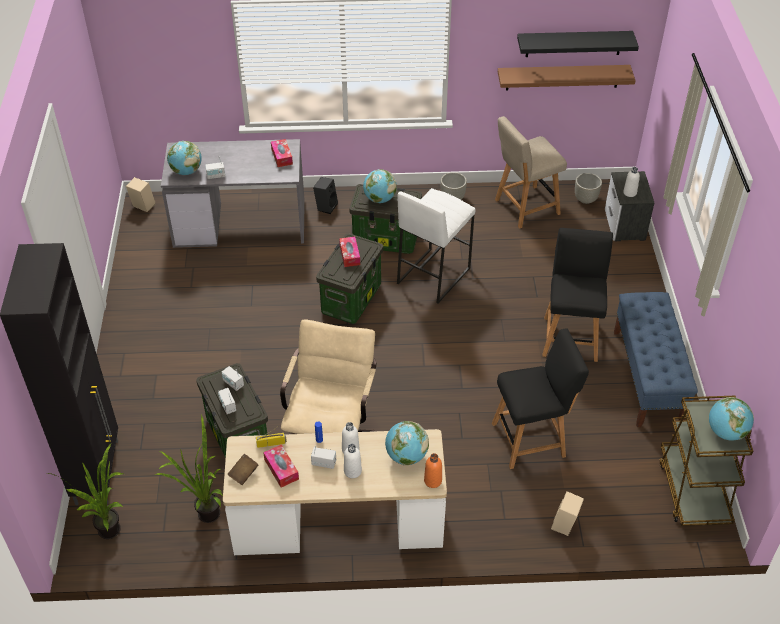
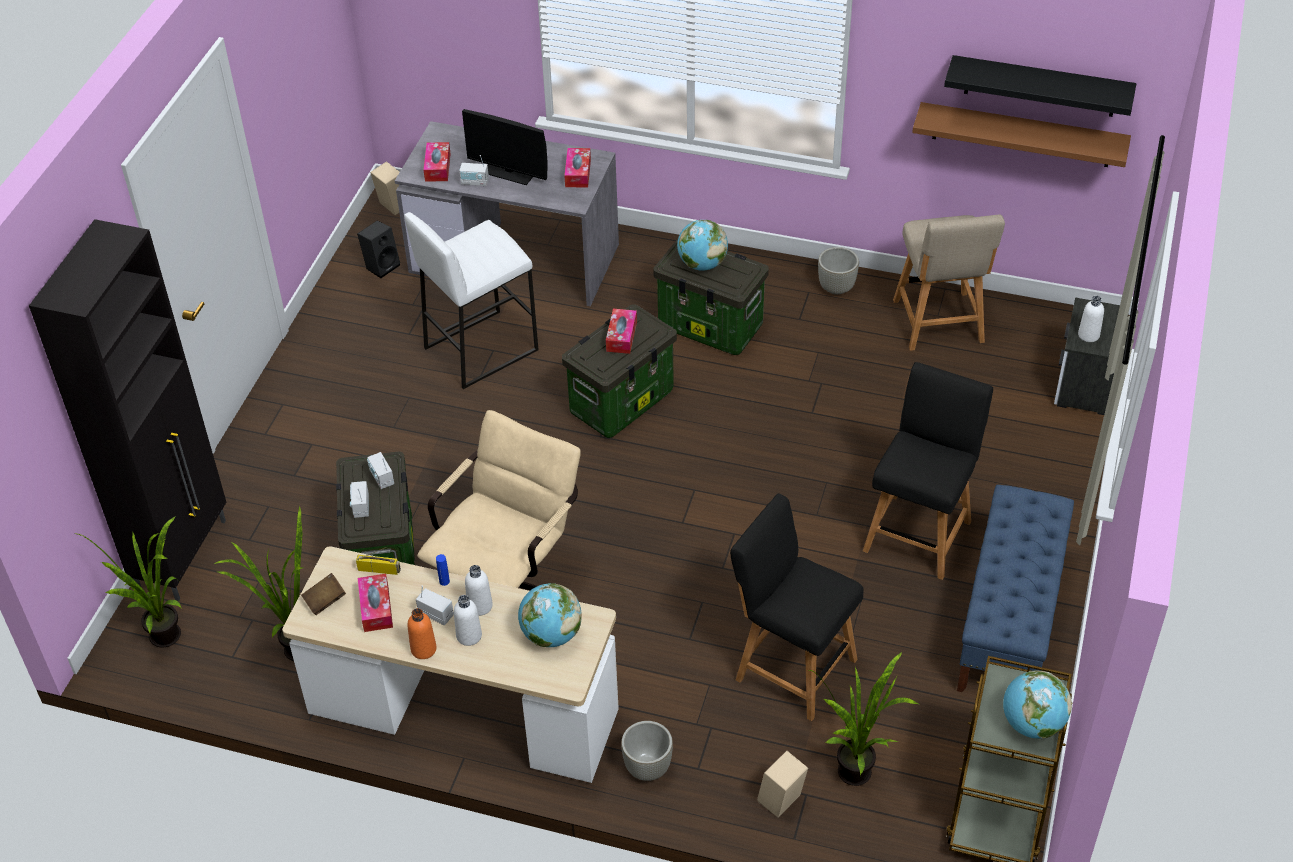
camera: 20 degrees right, 0 degrees up
globe [167,141,202,175] -> tissue box [423,142,451,182]
black speaker [313,177,338,214] -> black speaker moved to [357,220,400,278]
white stool [397,188,476,304] -> white stool moved to [404,212,538,389]
orange bottle [424,453,442,488] -> orange bottle moved to [407,608,437,659]
black chair [492,328,589,469] -> black chair turned 150 degrees counterclockwise [730,494,864,721]
beige chair [495,116,567,229] -> beige chair turned 90 degrees counterclockwise [893,215,1005,351]
grey planter [575,173,602,204] -> grey planter moved to [621,721,673,781]
none -> monitor [462,109,547,185]
none -> potted plant [809,652,918,786]

